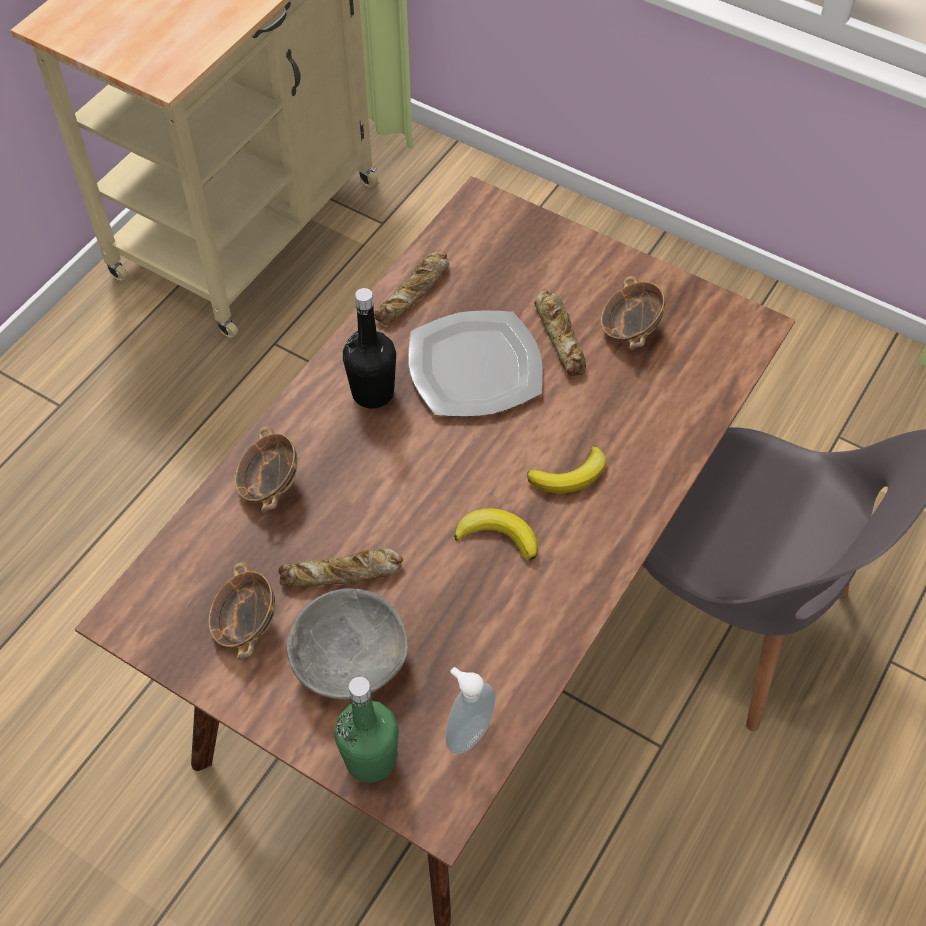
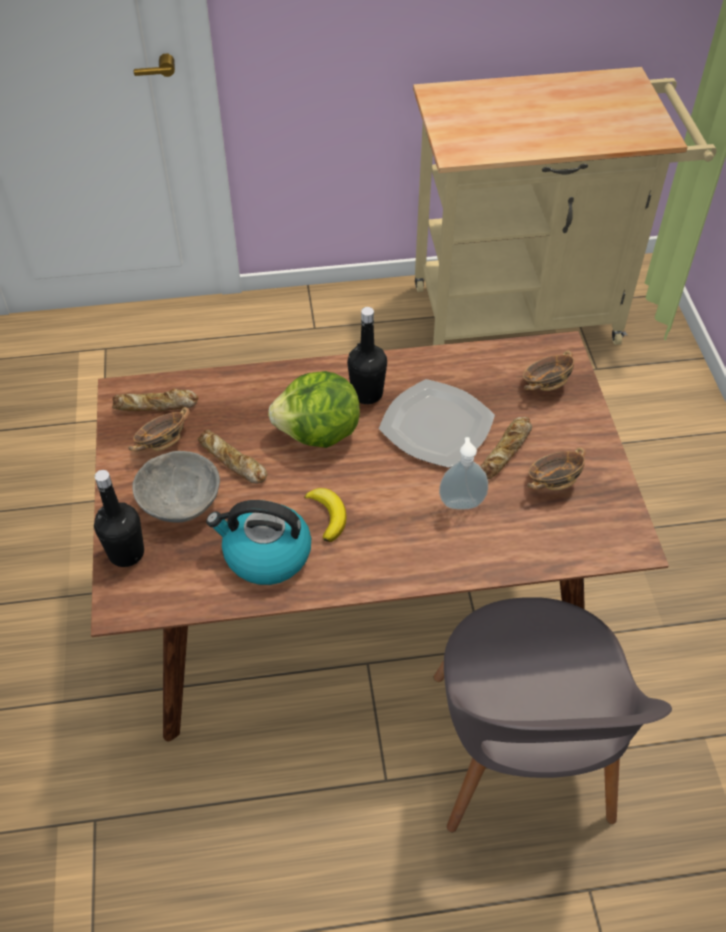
camera: 50 degrees right, 5 degrees down
bowl [235,427,297,513] -> bowl moved to [523,351,574,391]
green bottle [334,677,399,783] -> black bottle [94,470,144,567]
bread [374,252,449,325] -> bread moved to [112,388,198,411]
soap dispenser [446,667,496,754] -> soap dispenser moved to [439,437,488,510]
banana [527,446,606,493] -> none
none -> kettle [206,500,311,585]
none -> lettuce [268,371,360,448]

